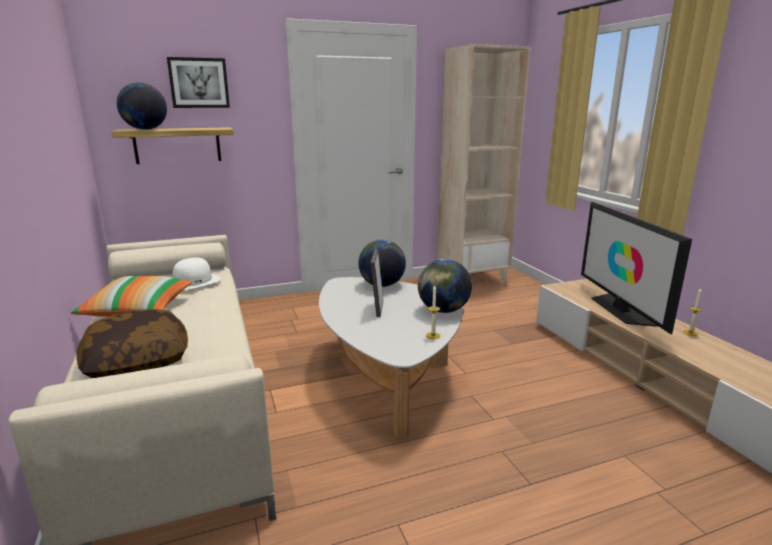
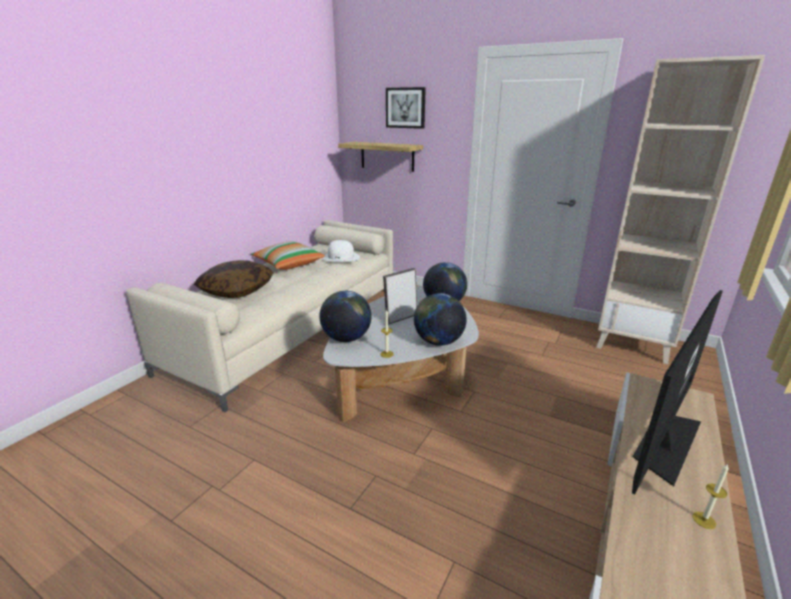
camera: 50 degrees right, 5 degrees up
globe [117,82,167,130] -> globe moved to [319,291,372,342]

